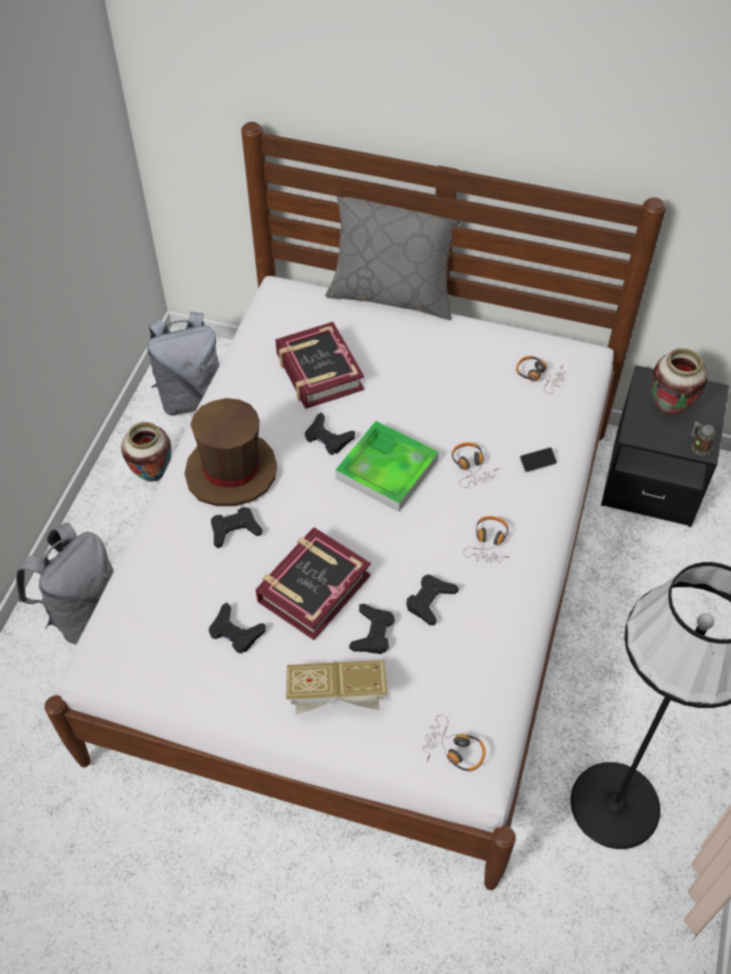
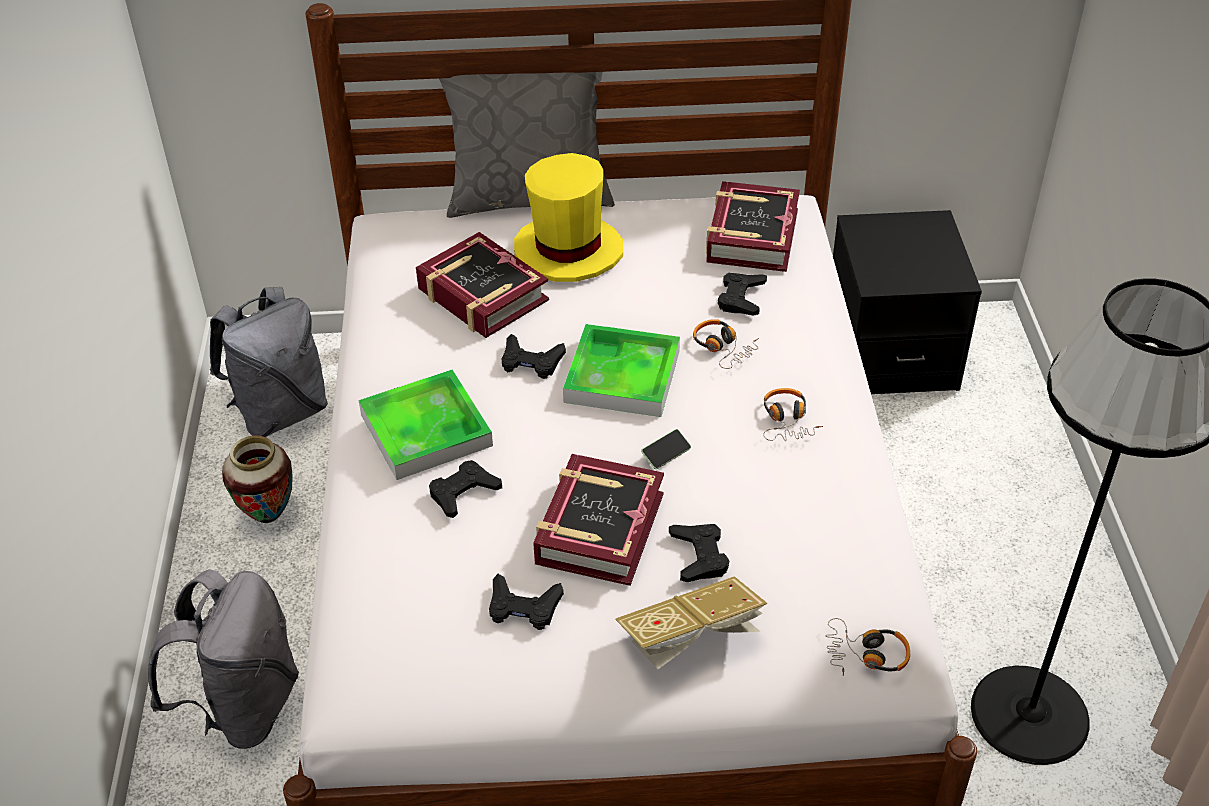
camera: 20 degrees left, 10 degrees down
brown hat [184,398,277,506] -> tray [359,369,493,480]
black game controller [406,574,459,625] -> black game controller moved to [718,273,767,316]
headphones [516,356,566,394] -> book [706,181,800,272]
phone [519,447,557,472] -> phone moved to [641,429,691,469]
vase [652,348,707,415] -> none
mug [691,421,717,456] -> none
none -> yellow hat [514,153,623,282]

